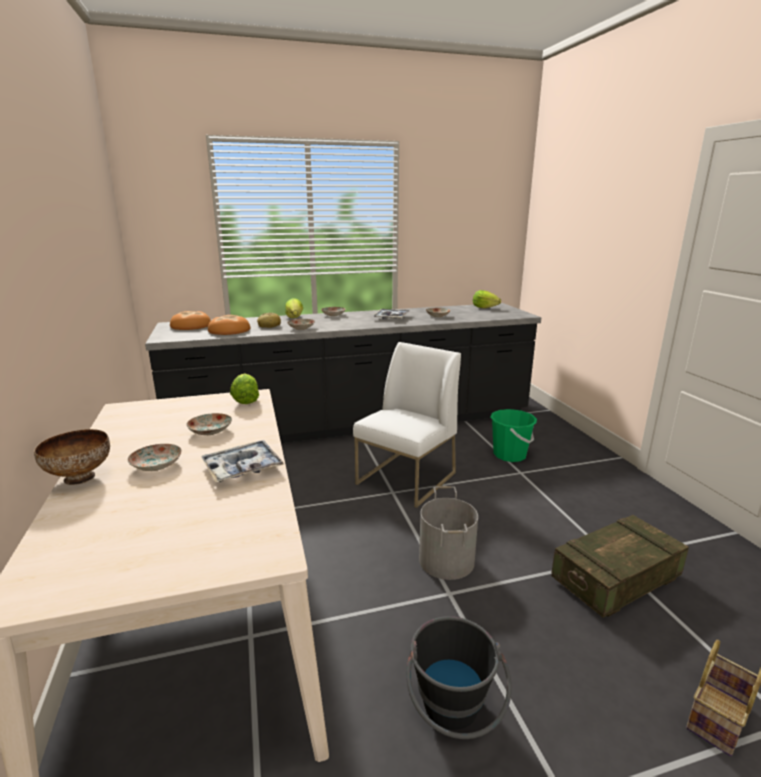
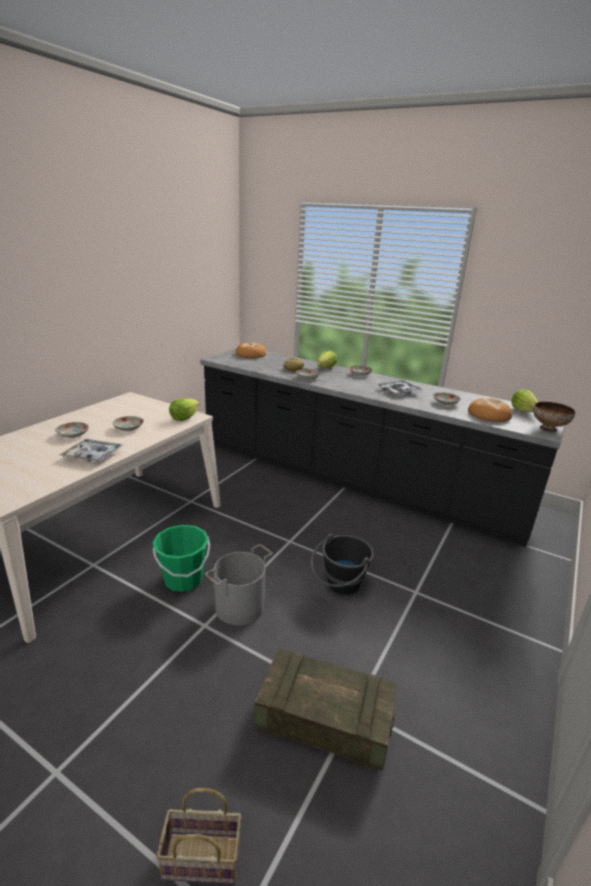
camera: 45 degrees right, 5 degrees up
bowl [34,429,110,485] -> bowl moved to [533,402,575,432]
bread [208,315,250,335] -> bread moved to [468,398,512,422]
white chair [353,342,461,508] -> none
black bucket [406,616,512,739] -> black bucket moved to [310,534,374,595]
green bucket [490,409,537,462] -> green bucket moved to [153,525,210,592]

